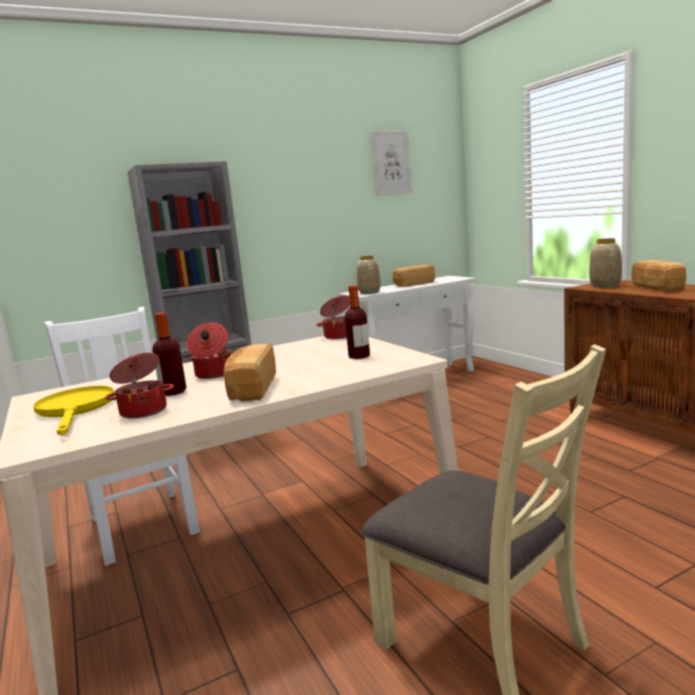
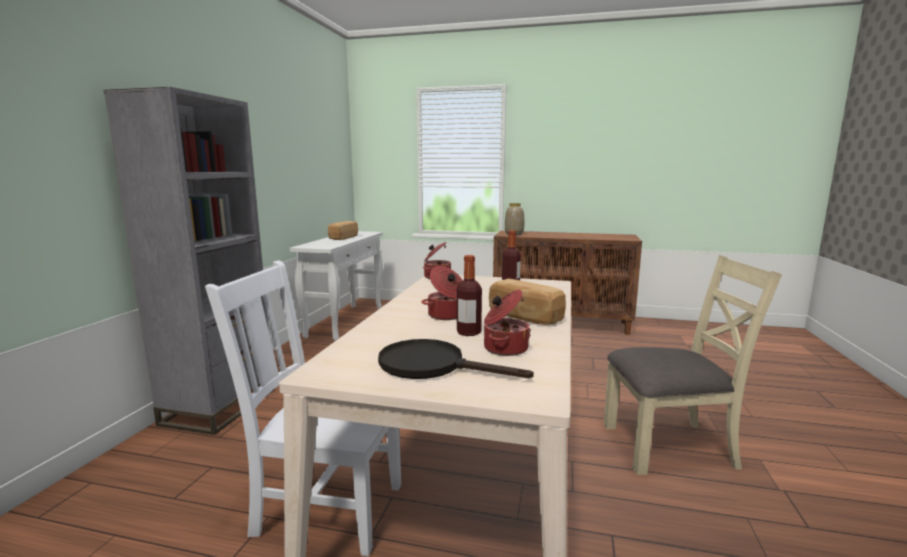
camera: 50 degrees left, 0 degrees up
yellow frying pan [33,386,115,435] -> black frying pan [378,339,534,379]
vase [357,256,381,294] -> none
picture [371,130,412,196] -> none
bread [631,260,686,291] -> none

